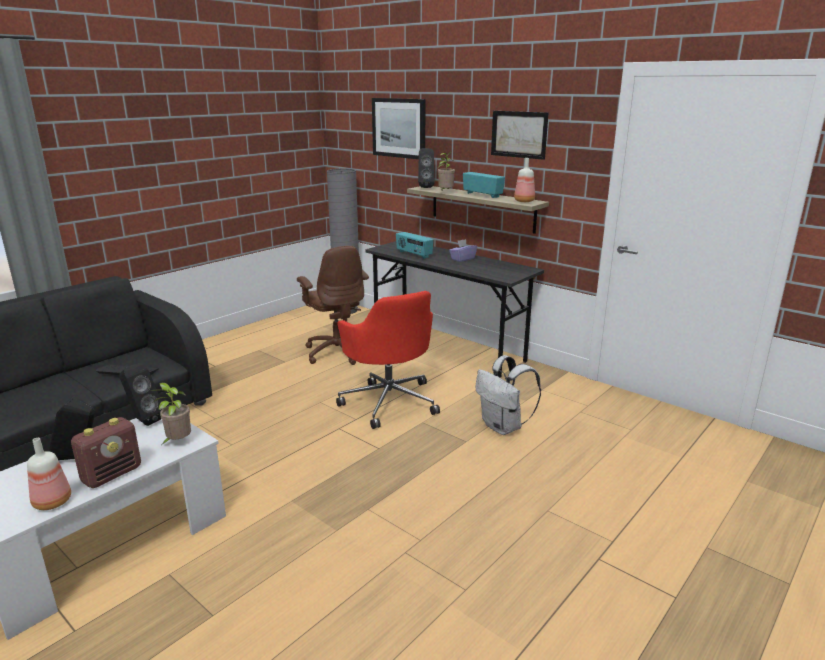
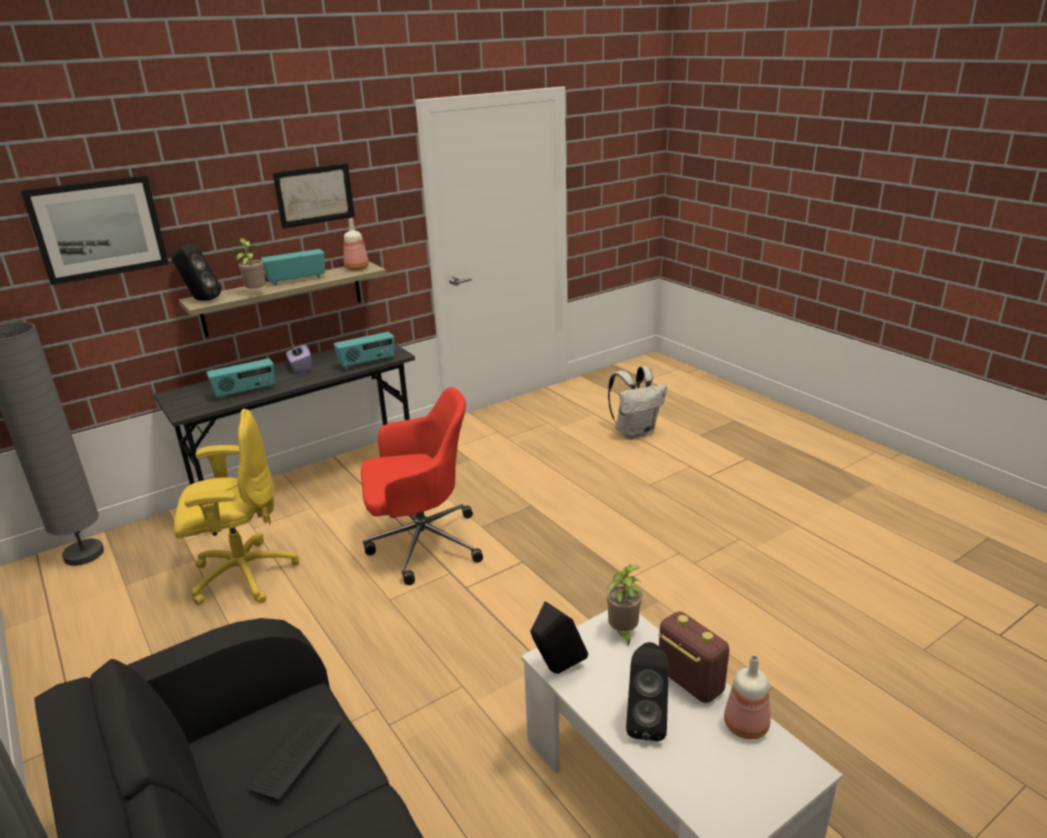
camera: 75 degrees left, 5 degrees up
brown office chair [297,246,369,365] -> yellow office chair [174,409,299,605]
white backpack [475,355,541,435] -> white backpack moved to [608,366,667,439]
none -> radio [334,332,394,370]

